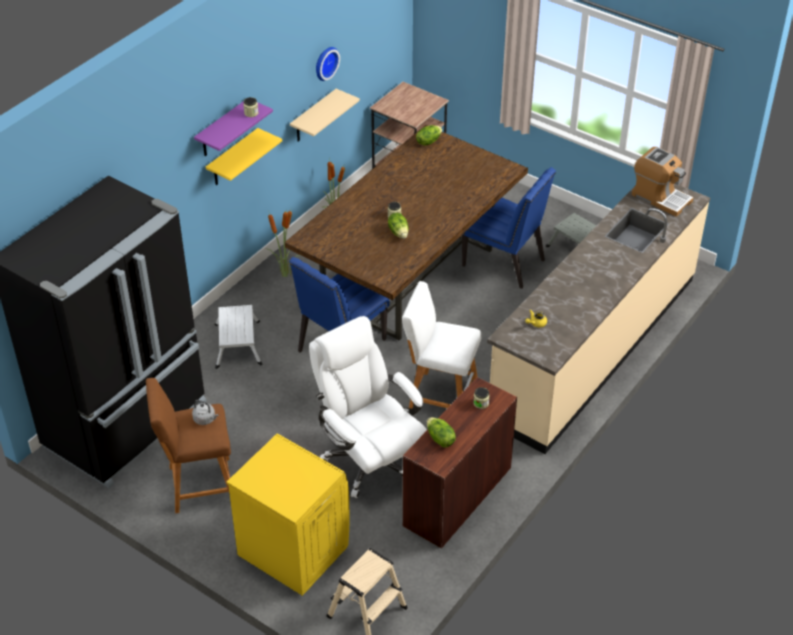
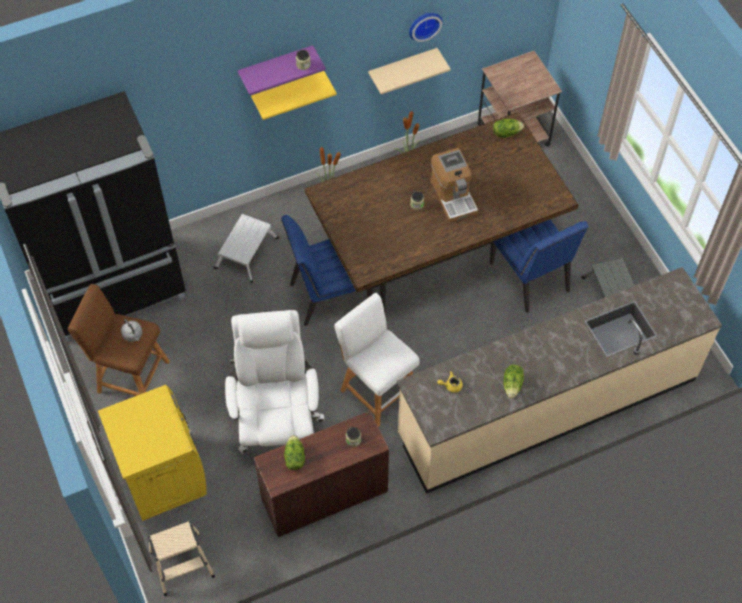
camera: 30 degrees right, 15 degrees up
lettuce [388,213,409,239] -> lettuce moved to [503,365,524,399]
coffee machine [632,147,694,217] -> coffee machine moved to [430,148,478,222]

